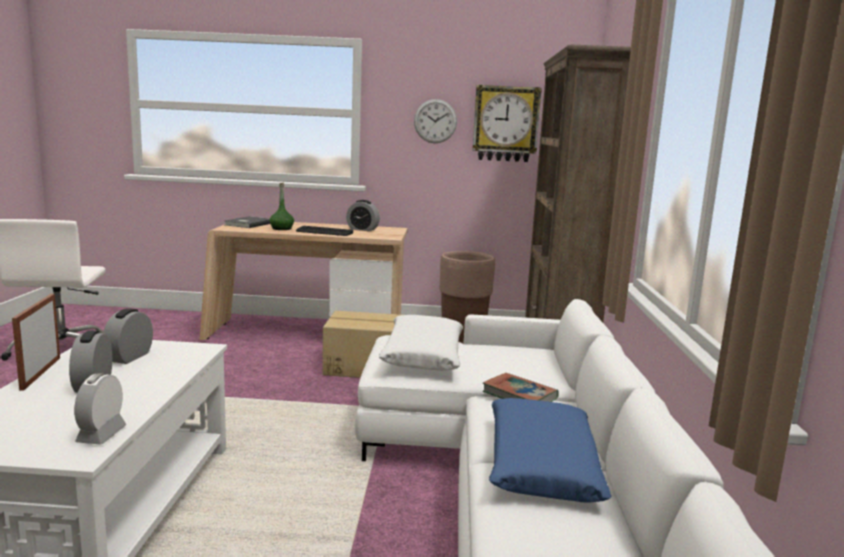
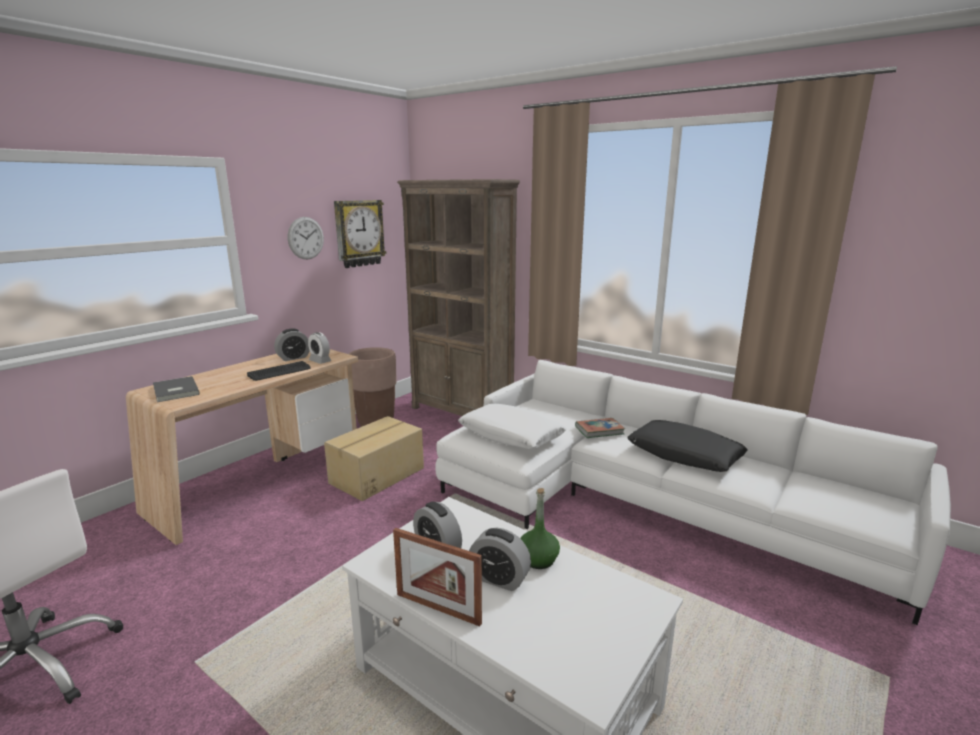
camera: 55 degrees left, 5 degrees up
alarm clock [74,373,127,445] -> alarm clock moved to [308,332,332,364]
green bottle [270,183,294,230] -> green bottle moved to [520,488,560,569]
blue pillow [489,398,612,503] -> black pillow [627,420,748,472]

